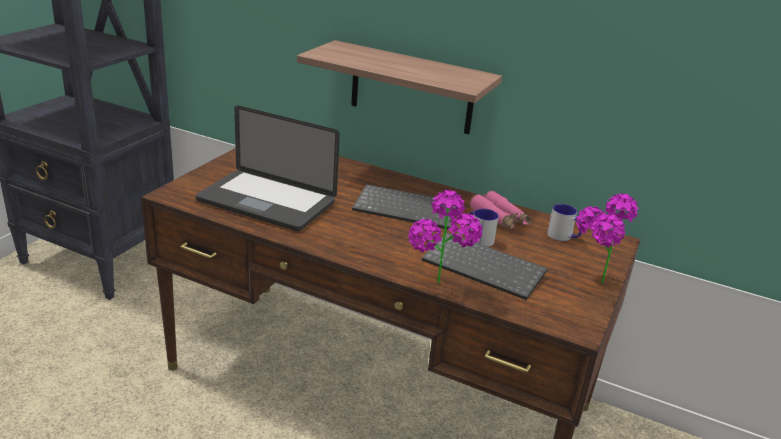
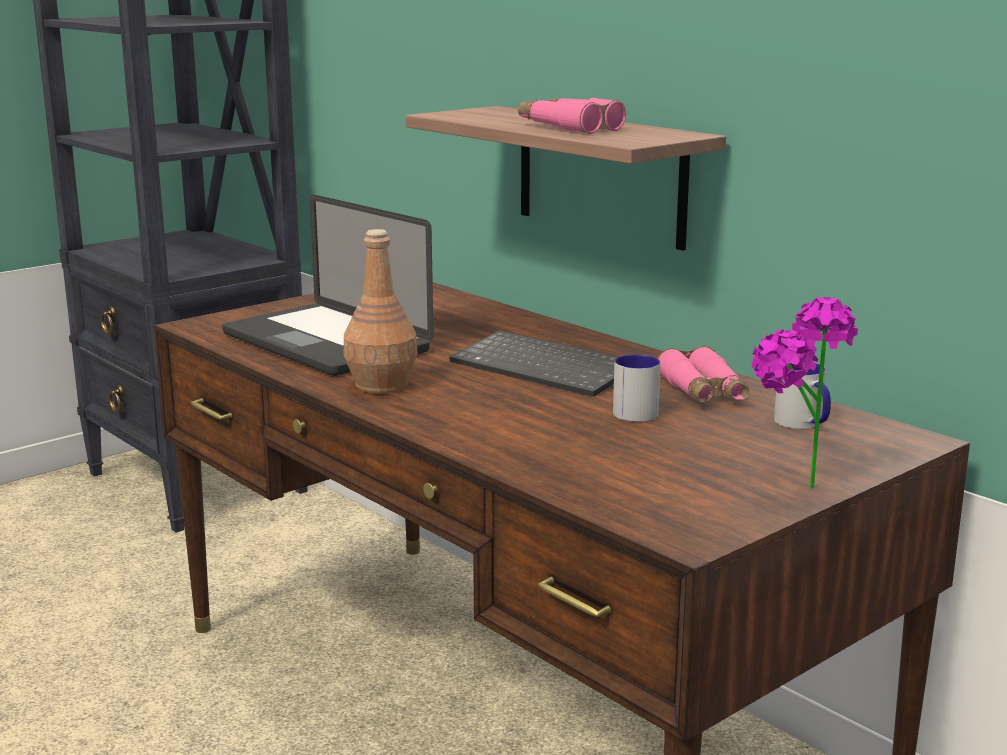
camera: 25 degrees right, 10 degrees down
potted plant [408,190,483,283] -> none
keyboard [422,232,548,300] -> none
none -> brown bottle [344,229,418,394]
none -> pink binoculars [518,98,626,134]

